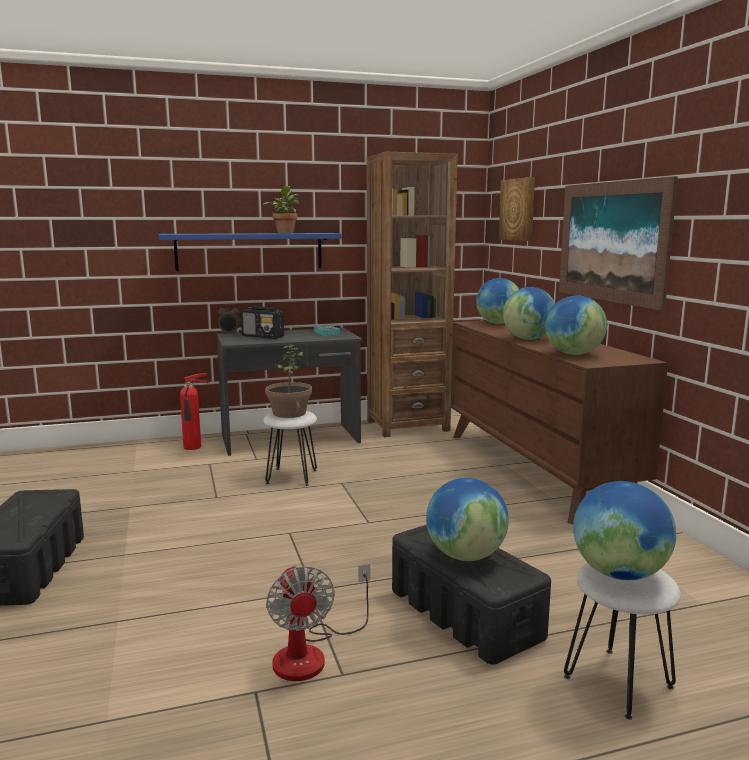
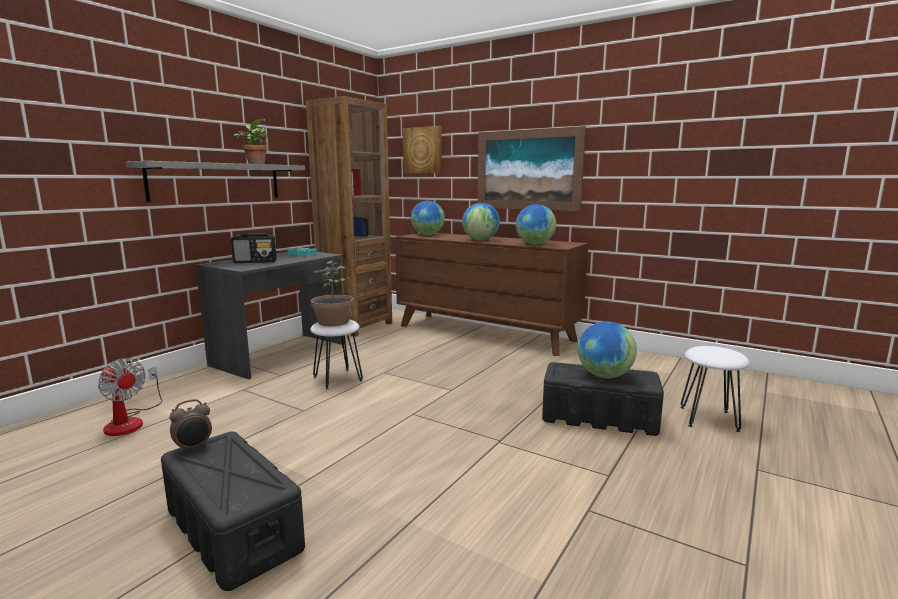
camera: 40 degrees left, 0 degrees up
blue shelf [159,233,342,271] -> grey shelf [126,161,305,202]
fire extinguisher [180,373,209,450] -> none
alarm clock [218,304,240,334] -> alarm clock moved to [169,399,212,453]
fan [266,564,370,681] -> fan moved to [98,358,162,436]
globe [573,481,676,580] -> none

